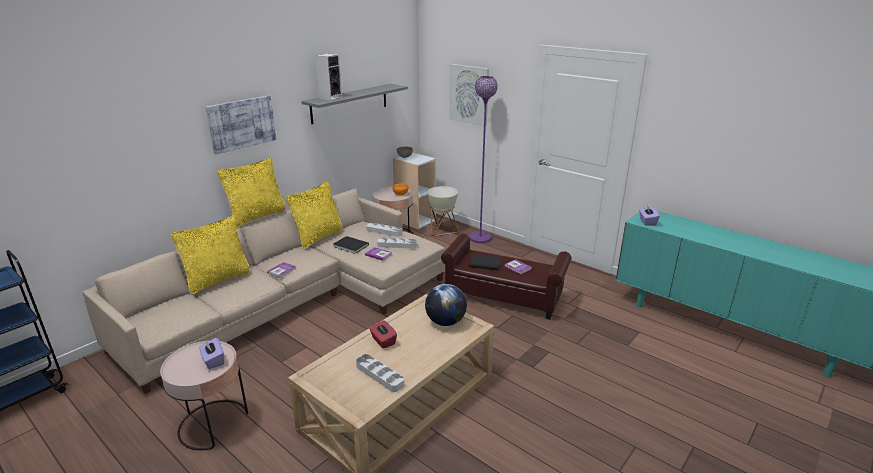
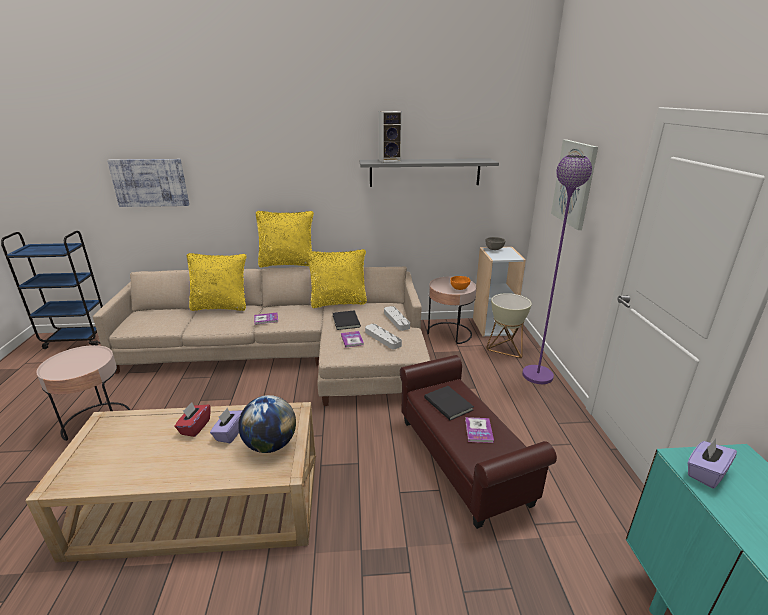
camera: 45 degrees right, 0 degrees up
purple tissue box [199,338,224,369] -> purple tissue box moved to [210,408,243,443]
picture [206,95,276,155] -> picture moved to [107,159,189,207]
grey tray [356,354,404,392] -> none

